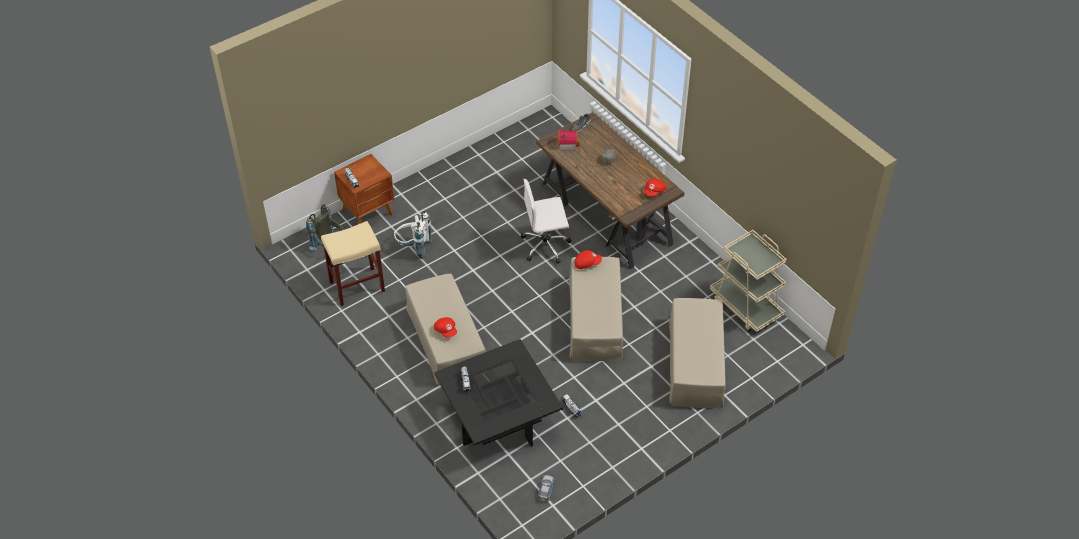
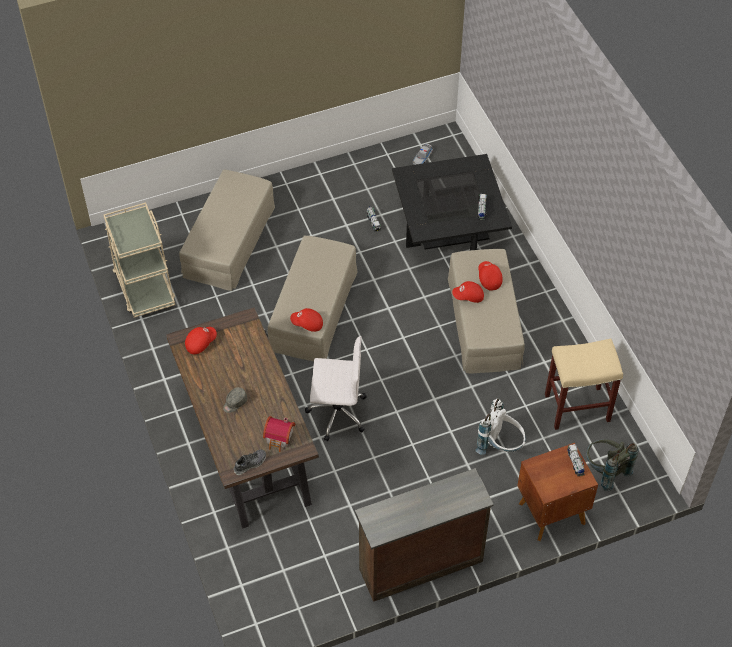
camera: 165 degrees left, 5 degrees up
none -> brown dresser [355,468,494,602]
none -> red cap [452,281,484,303]

